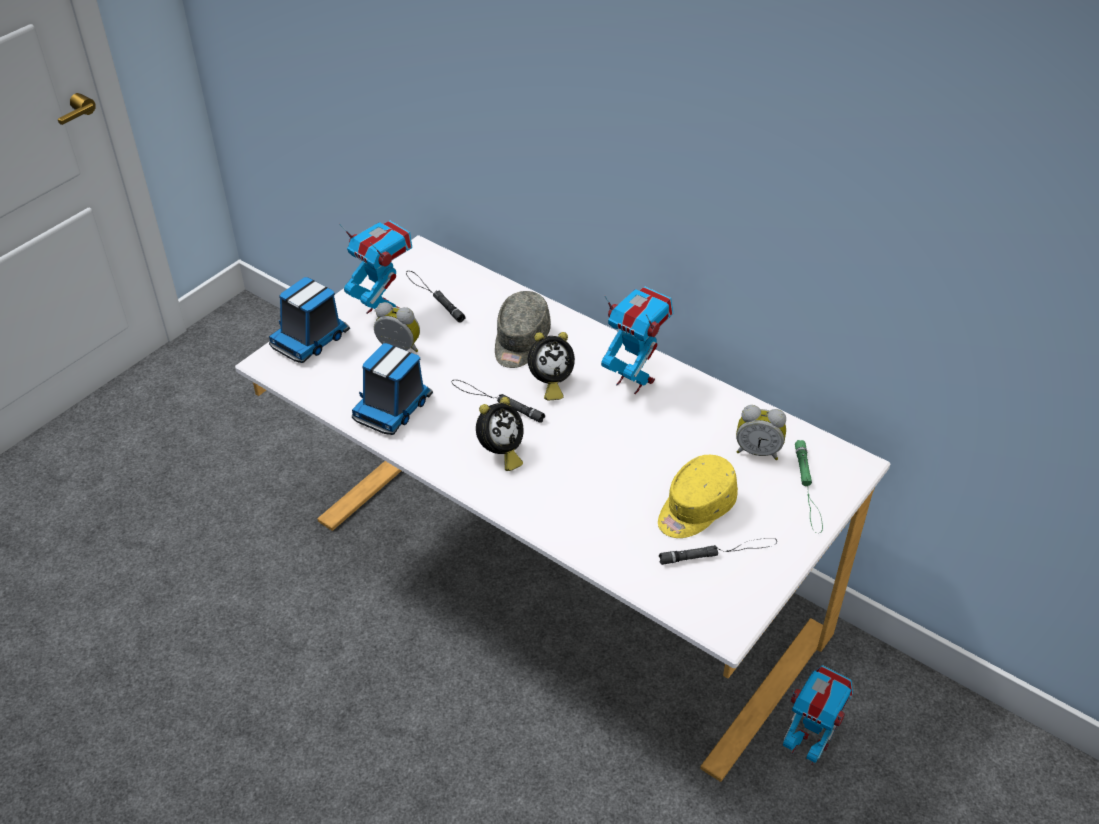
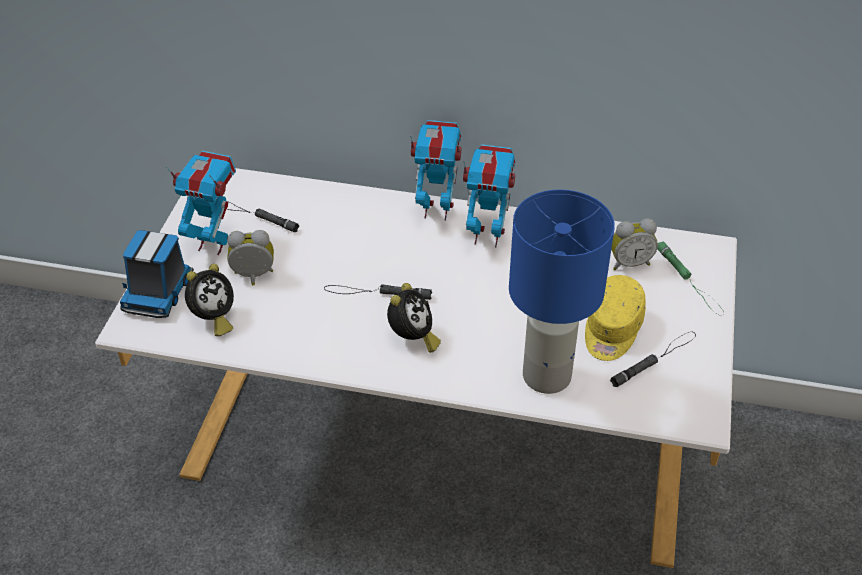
camera: 25 degrees left, 0 degrees up
toy truck [352,343,433,435] -> none
grey cap [495,291,551,368] -> none
alarm clock [528,332,575,400] -> alarm clock moved to [185,264,234,336]
toy robot [783,665,853,764] -> toy robot moved to [410,120,462,221]
none -> blue table lamp [509,189,615,394]

